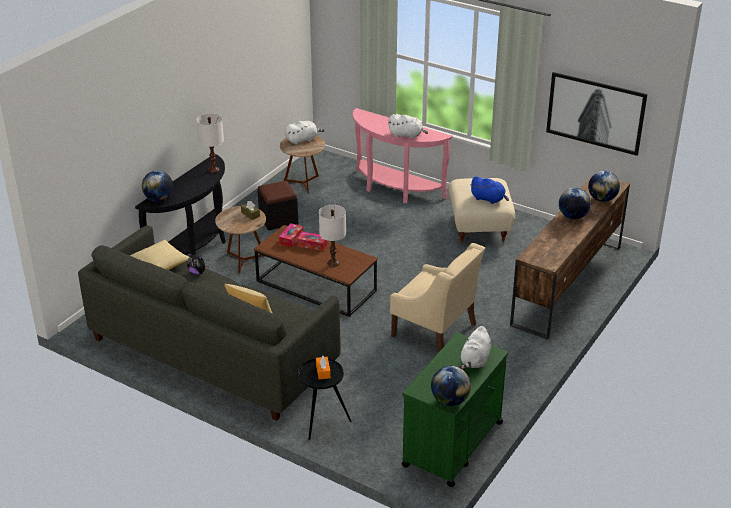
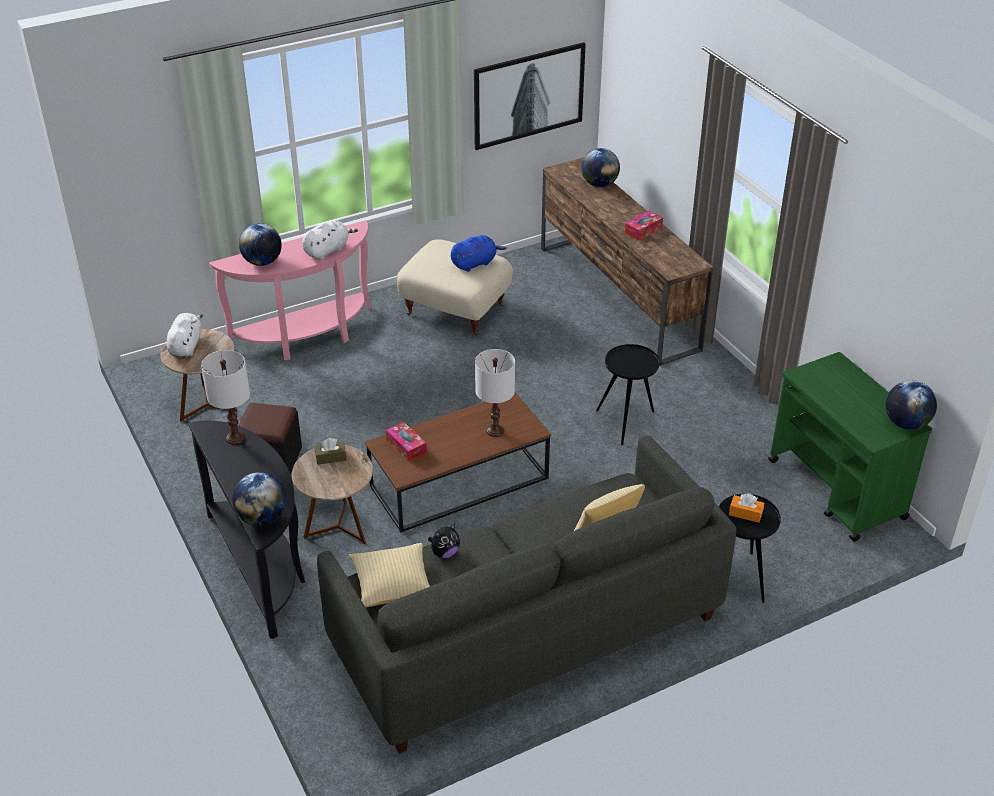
camera: 60 degrees left, 5 degrees up
tissue box [297,232,328,251] -> tissue box moved to [625,211,663,241]
beige armchair [390,243,485,352] -> black side table [596,344,660,445]
white plush toy [458,326,491,369] -> none
globe [559,188,591,219] -> globe moved to [239,223,282,266]

